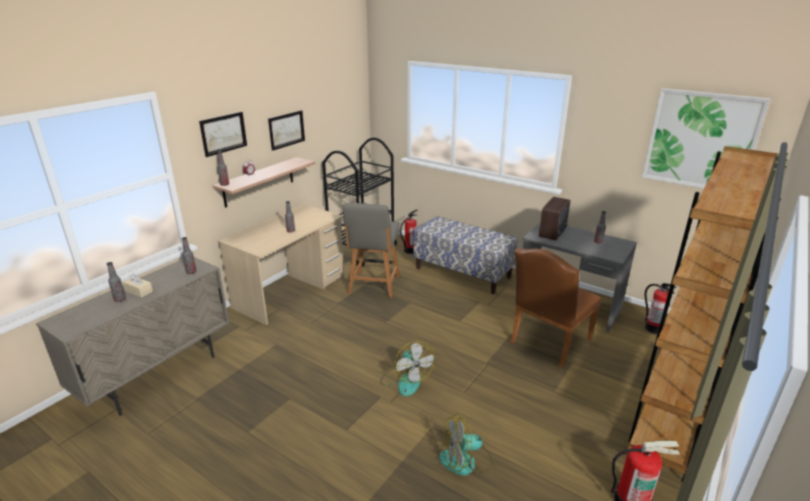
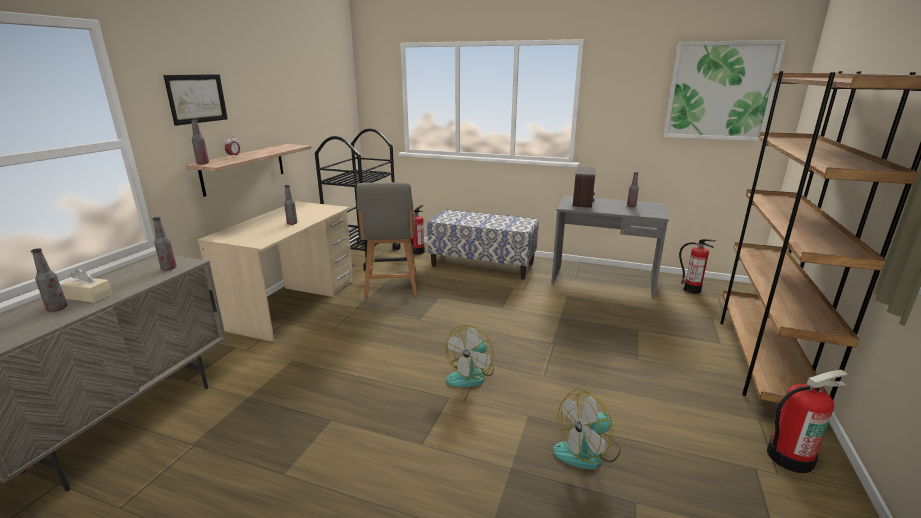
camera: 15 degrees left, 5 degrees down
picture [268,110,305,151] -> none
fan [380,341,435,397] -> fan turned 75 degrees clockwise [446,324,494,387]
brown chair [510,248,601,368] -> none

